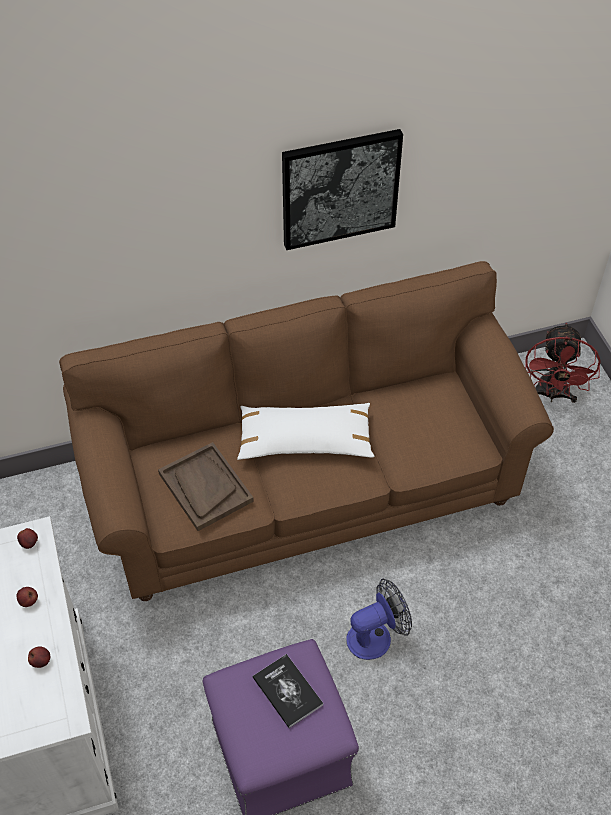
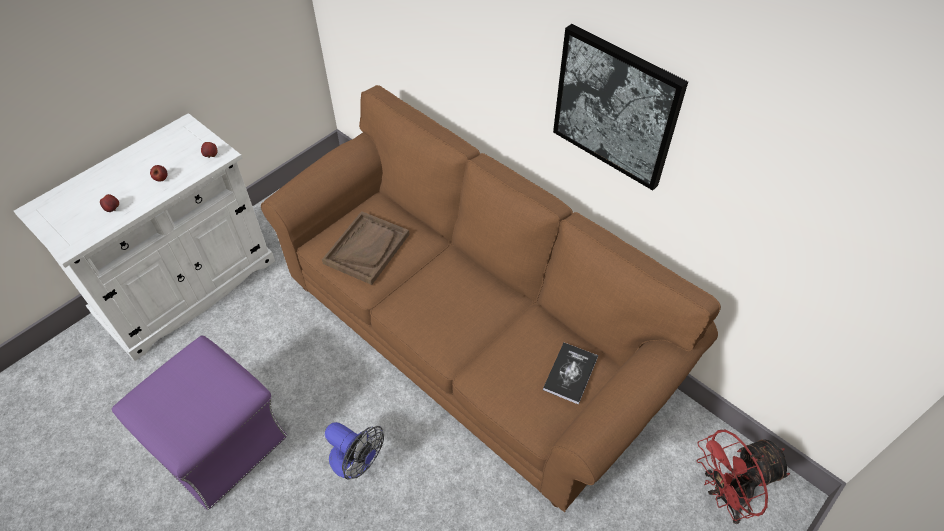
camera: 60 degrees right, 0 degrees up
white pillow [237,403,375,460] -> none
book [253,654,323,728] -> book moved to [543,343,598,405]

